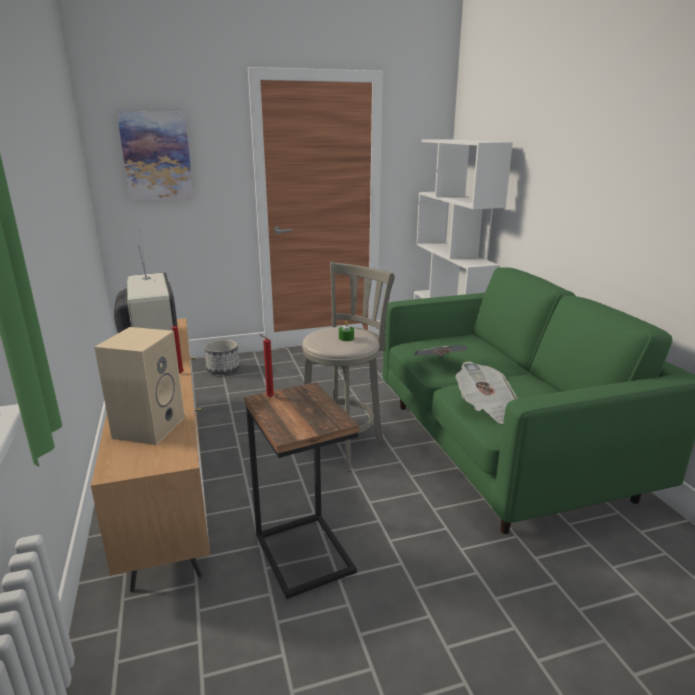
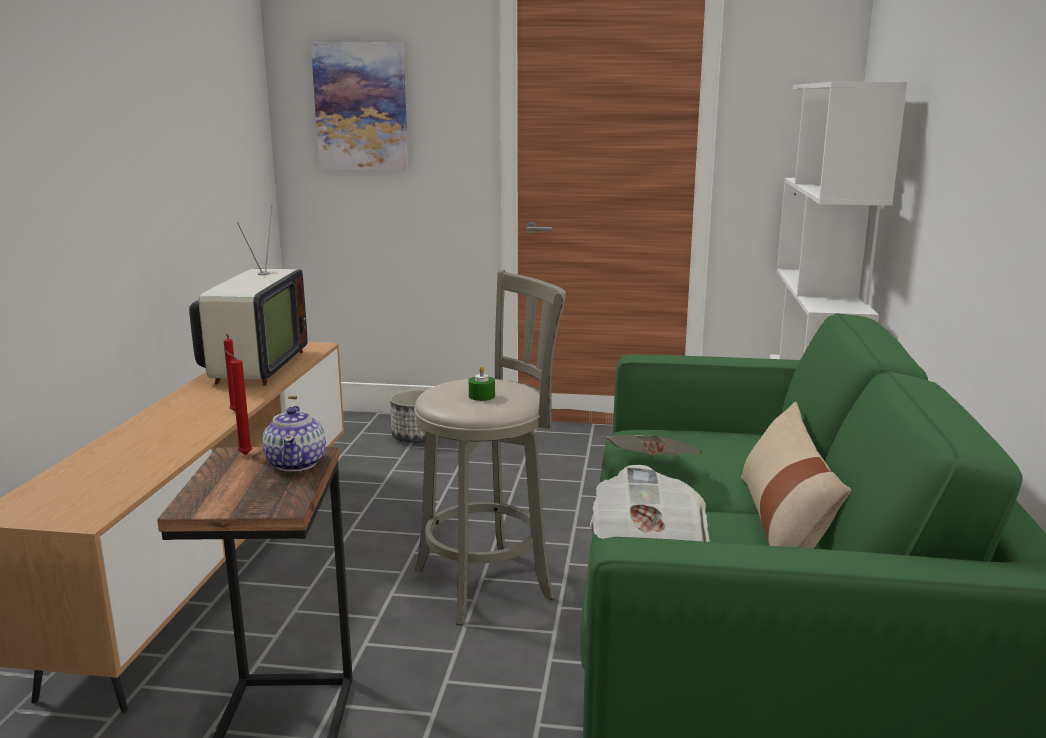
camera: 25 degrees right, 5 degrees down
beige speaker [94,327,185,445] -> none
none -> teapot [263,406,326,472]
none -> beige pillow [741,402,851,549]

